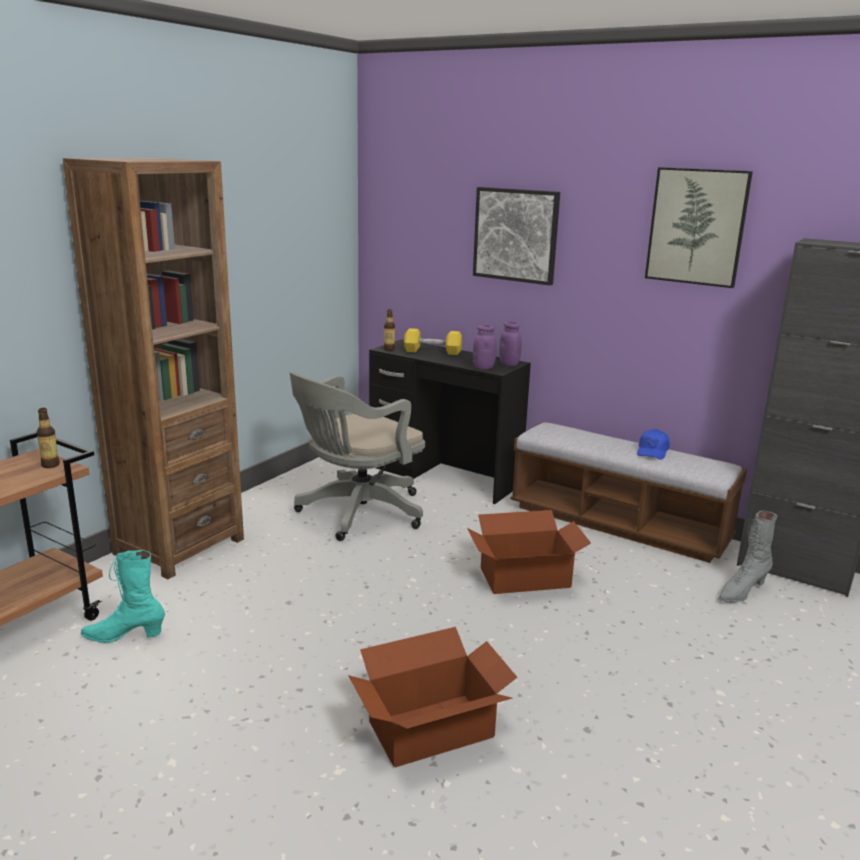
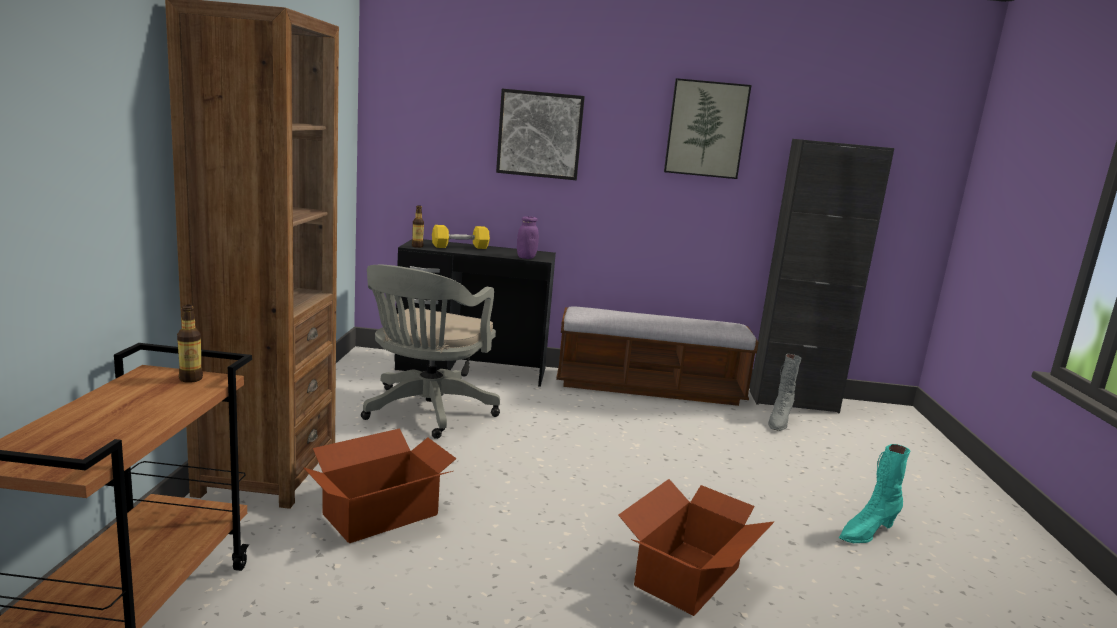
camera: 30 degrees left, 5 degrees down
turquoise boot [81,550,165,643] -> turquoise boot moved to [839,444,911,543]
cardboard box [467,510,591,594] -> cardboard box moved to [303,428,457,543]
purple jar [499,321,522,366] -> none
blue cap [637,429,670,460] -> none

